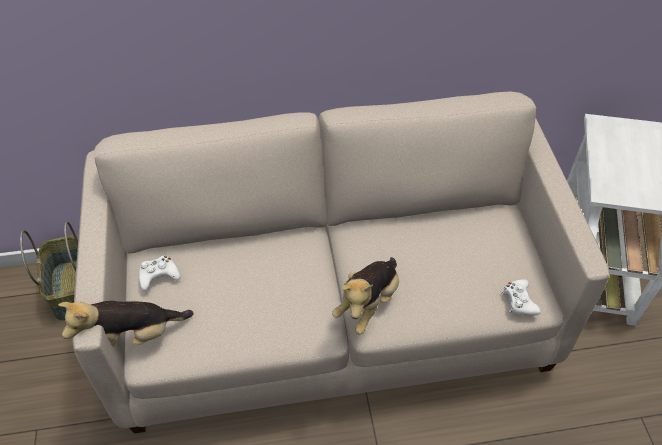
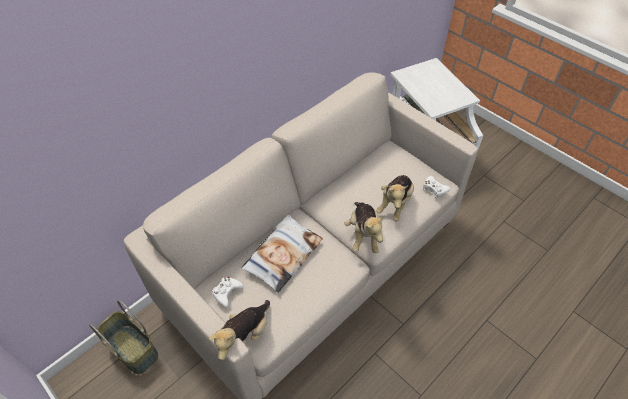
camera: 35 degrees left, 0 degrees up
none -> pillow [241,215,323,293]
none -> plush toy [376,175,414,221]

